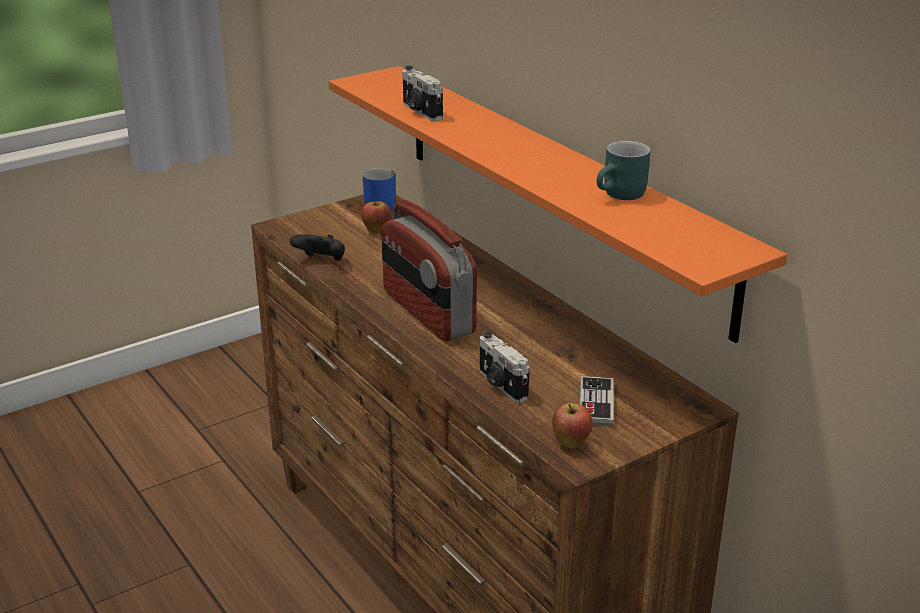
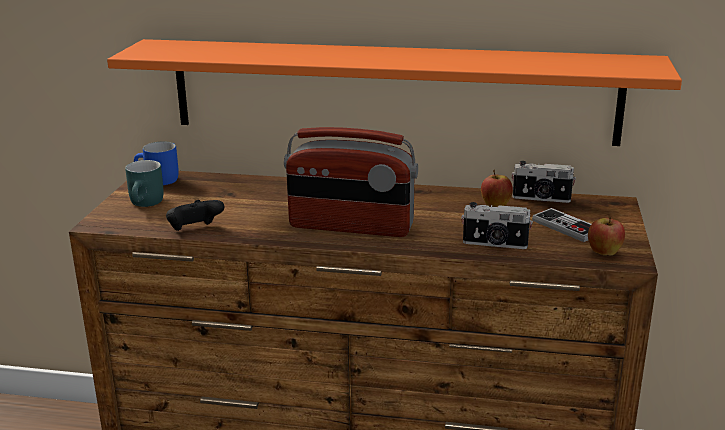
camera: 45 degrees left, 5 degrees down
apple [361,196,392,234] -> apple moved to [481,170,513,207]
camera [402,66,443,121] -> camera moved to [512,161,576,203]
turquoise mug [597,141,651,200] -> turquoise mug moved to [125,160,163,207]

